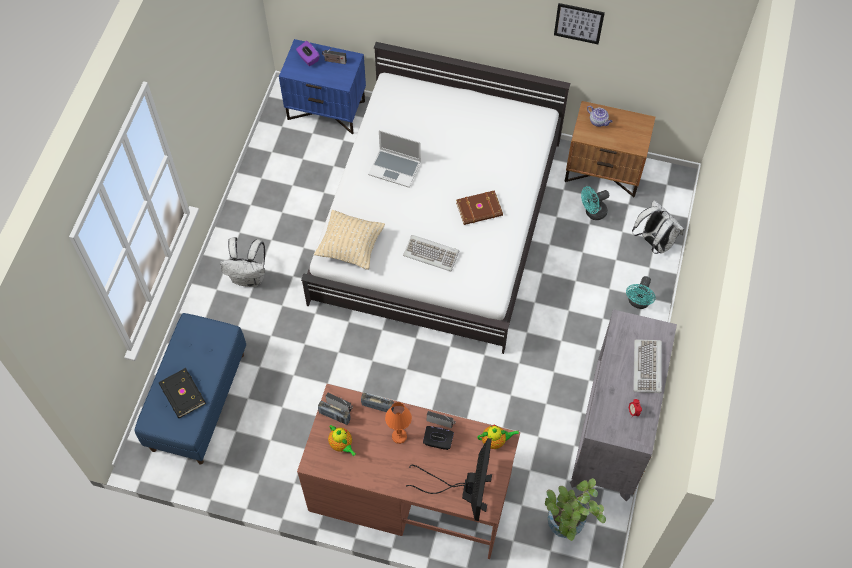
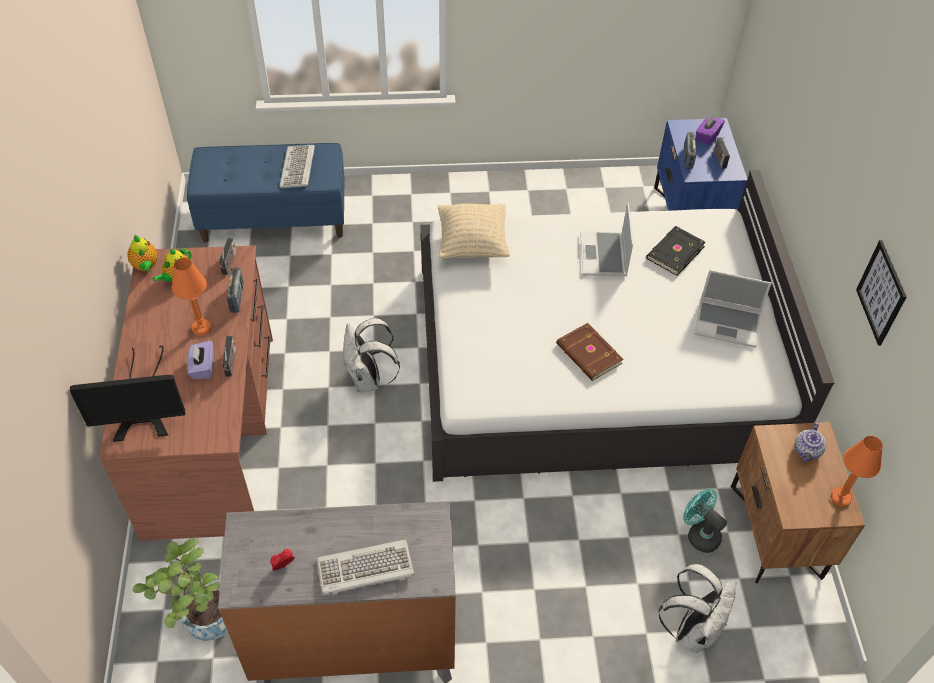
camera: 70 degrees right, 10 degrees down
black book [159,368,206,418] -> black book moved to [646,226,706,276]
white backpack [220,237,265,287] -> white backpack moved to [343,318,400,392]
radio [318,401,351,425] -> radio moved to [684,132,696,170]
keyboard [403,235,459,271] -> keyboard moved to [279,145,315,188]
black tissue box [423,426,454,450] -> purple tissue box [187,340,214,379]
teapot [477,425,519,449] -> teapot moved to [127,235,158,271]
turquoise fan [626,276,655,309] -> none
none -> laptop [695,270,772,348]
none -> orange table lamp [831,436,883,507]

